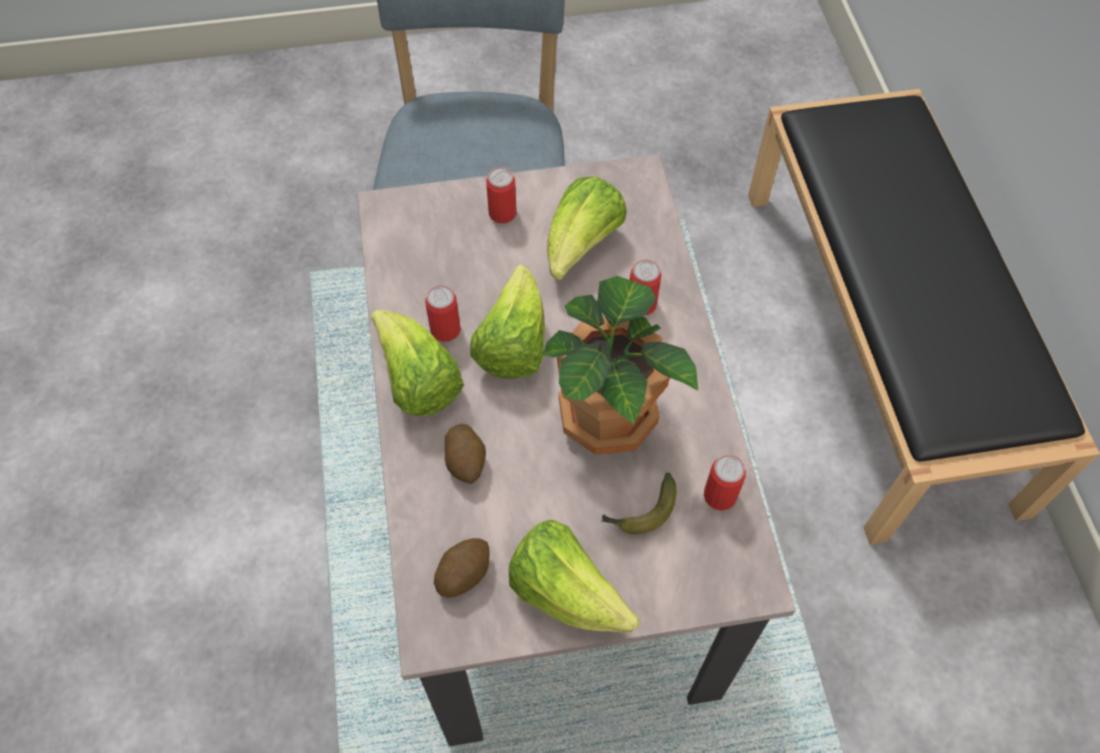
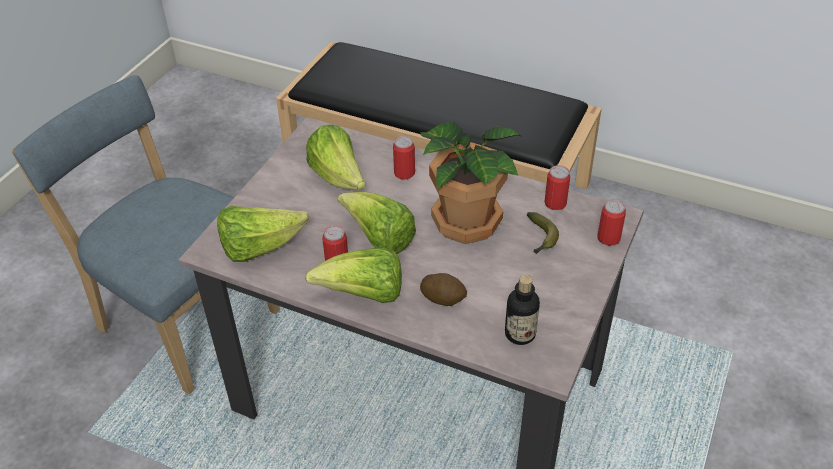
camera: 55 degrees left, 15 degrees down
potato [434,538,489,598] -> bottle [505,275,540,345]
can [486,167,517,223] -> can moved to [598,199,626,246]
lettuce [509,520,640,633] -> lettuce moved to [217,206,309,262]

